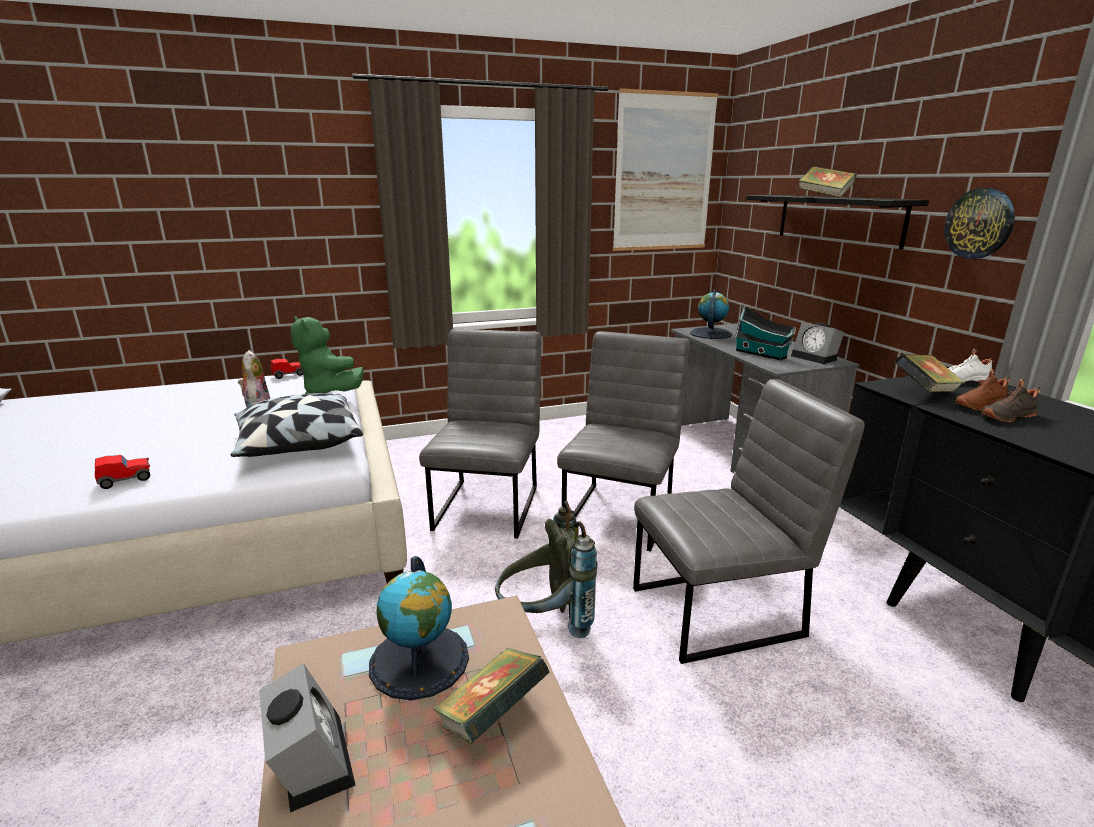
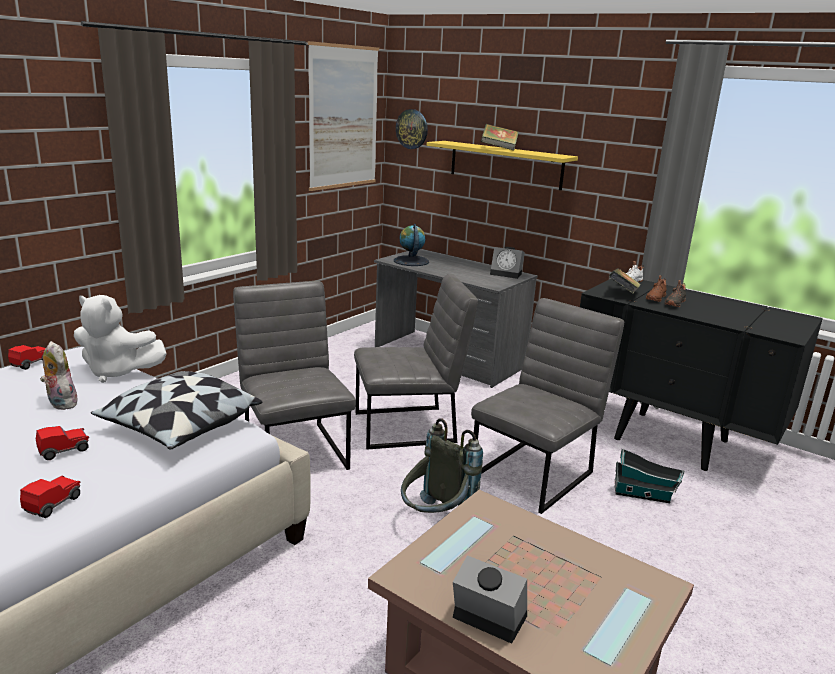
camera: 35 degrees left, 0 degrees up
green plush toy [291,316,364,394] -> white plush toy [74,295,167,383]
globe [369,556,469,700] -> none
book [433,648,549,744] -> none
grey chair [557,331,690,552] -> grey chair turned 90 degrees clockwise [354,274,478,449]
toy house [735,306,796,361] -> toy house moved to [614,448,685,503]
black shelf [746,195,929,250] -> yellow shelf [427,141,578,190]
wall clock [944,188,1015,259] -> wall clock moved to [396,109,428,149]
none -> toy car [36,426,89,460]

